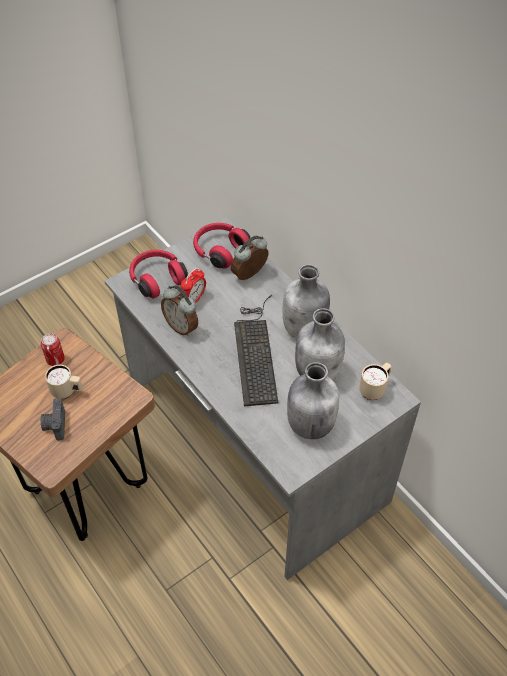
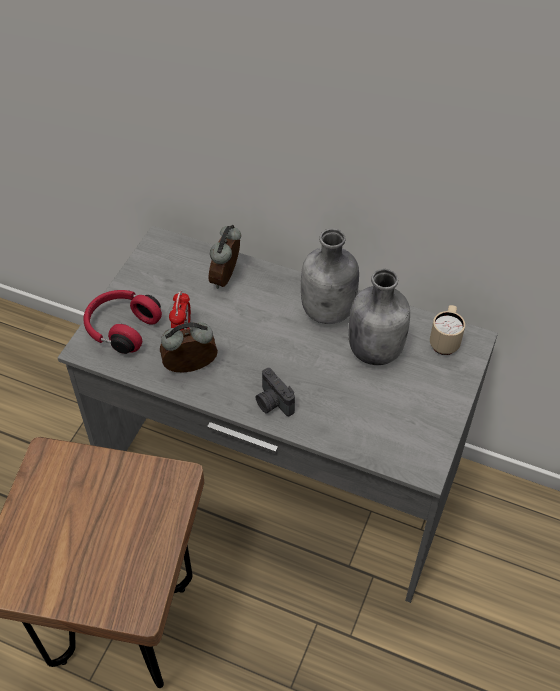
camera: 30 degrees left, 0 degrees up
can [41,333,65,366] -> none
camera [41,398,65,440] -> camera moved to [256,368,295,416]
beige mug [45,365,83,399] -> none
alarm clock [161,285,198,337] -> alarm clock turned 150 degrees clockwise [160,322,218,373]
red headphones [193,223,250,269] -> none
keyboard [234,295,278,406] -> none
grey bottle [287,362,339,439] -> none

